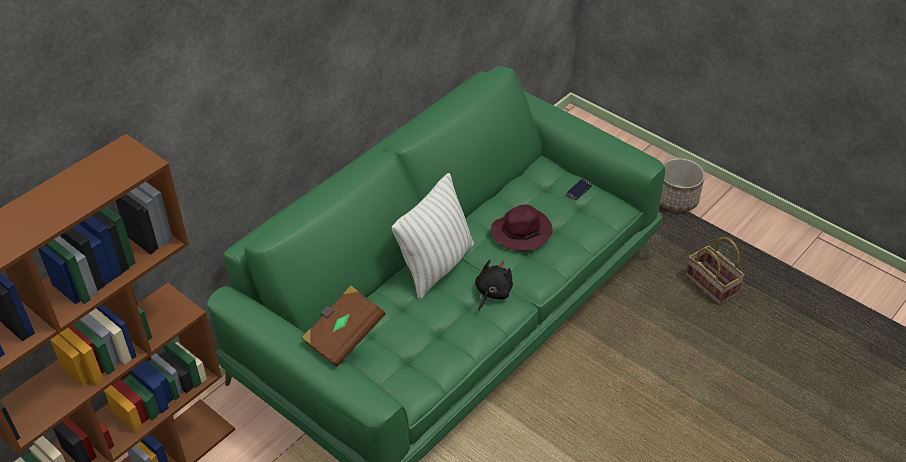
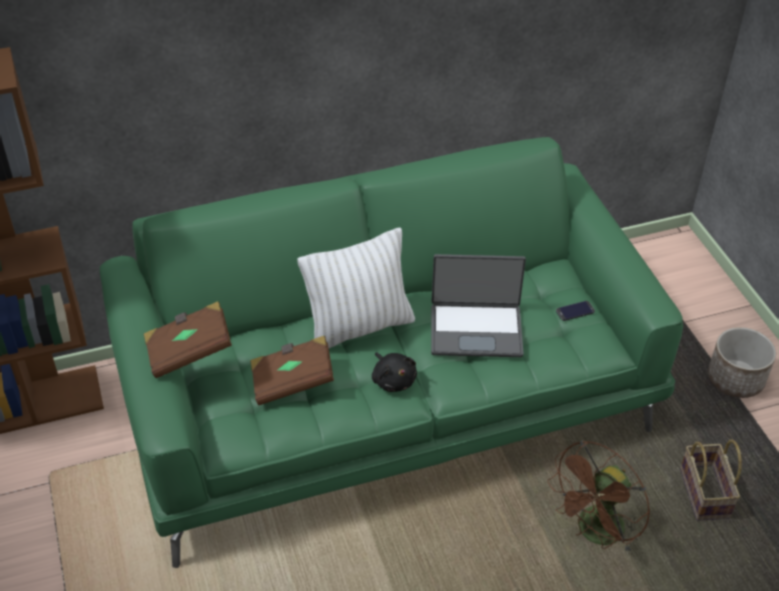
camera: 30 degrees right, 0 degrees up
black plush toy [475,260,513,311] -> black plush toy turned 90 degrees clockwise [372,352,417,392]
purple hat [491,205,553,251] -> laptop [431,254,526,357]
none -> brown book [250,336,334,405]
none -> brown fan [547,440,650,554]

